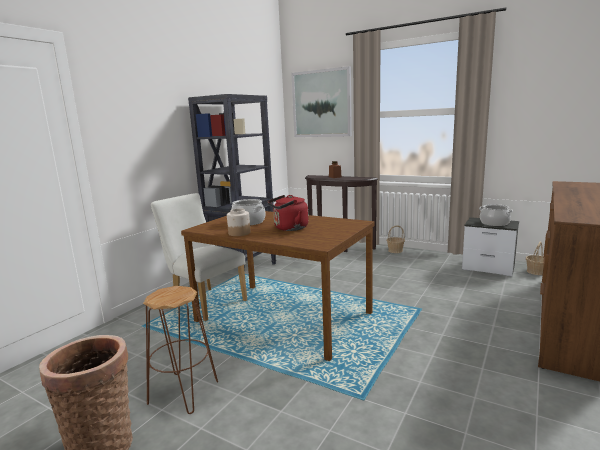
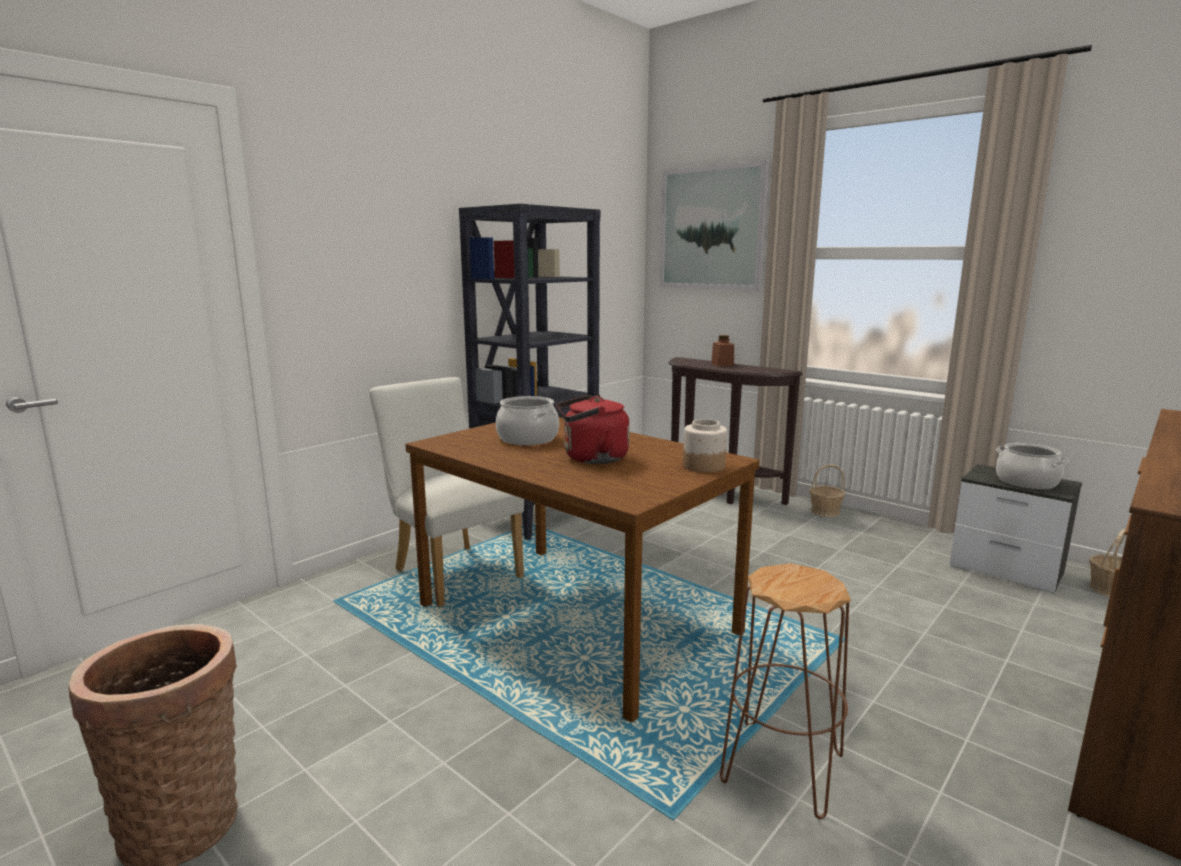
camera: 10 degrees right, 0 degrees up
brown stool [143,286,218,414] -> brown stool moved to [720,563,851,819]
jar [227,208,250,236] -> jar moved to [683,419,727,473]

